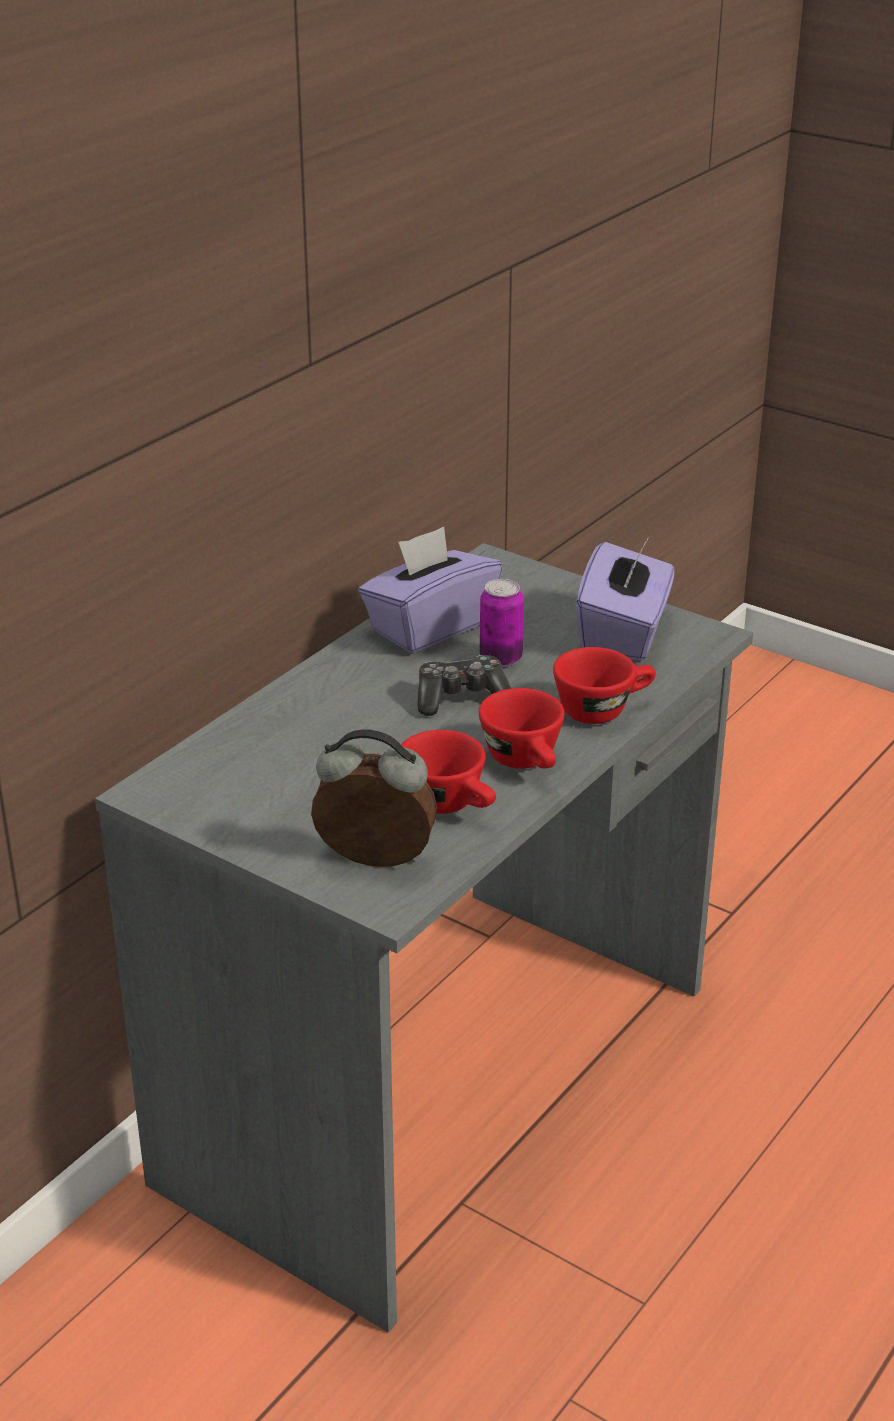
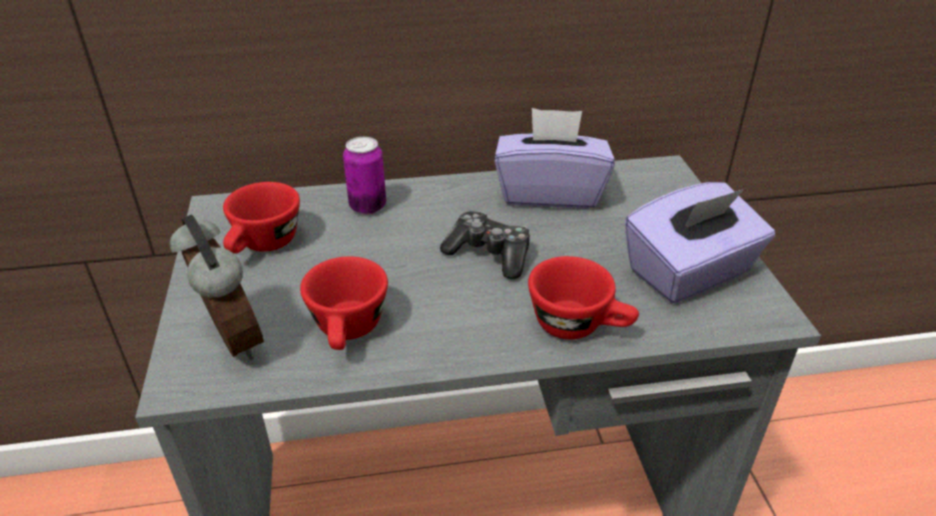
camera: 45 degrees right, 5 degrees up
red cup [479,688,564,769] -> red cup moved to [223,182,300,254]
can [480,579,524,667] -> can moved to [343,137,386,215]

